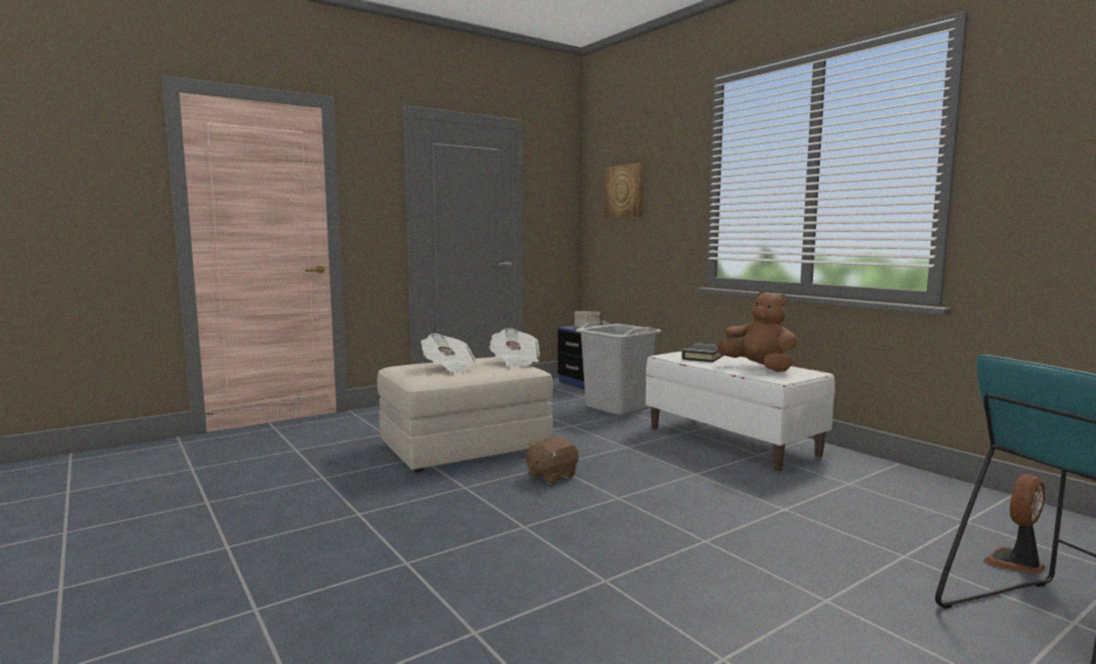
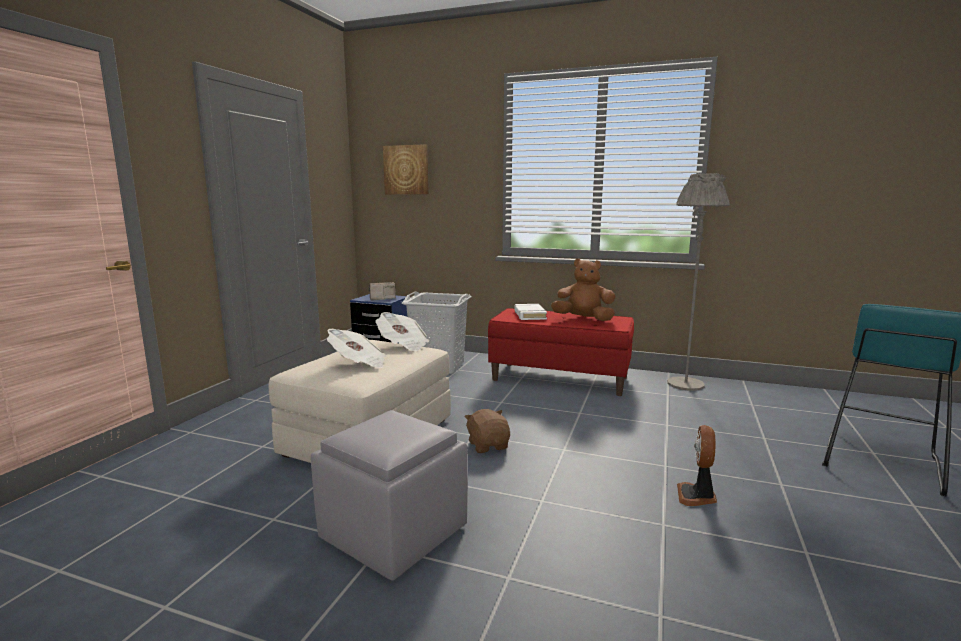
camera: 35 degrees left, 5 degrees up
brown plush toy [526,437,579,484] -> brown plush toy turned 150 degrees clockwise [464,409,510,453]
white bench [646,351,835,471] -> red bench [488,308,634,396]
black book [682,343,724,362] -> white book [514,304,547,320]
fan [983,474,1046,574] -> fan moved to [677,425,717,506]
none -> grey ottoman [311,410,468,581]
none -> grey floor lamp [667,173,730,391]

